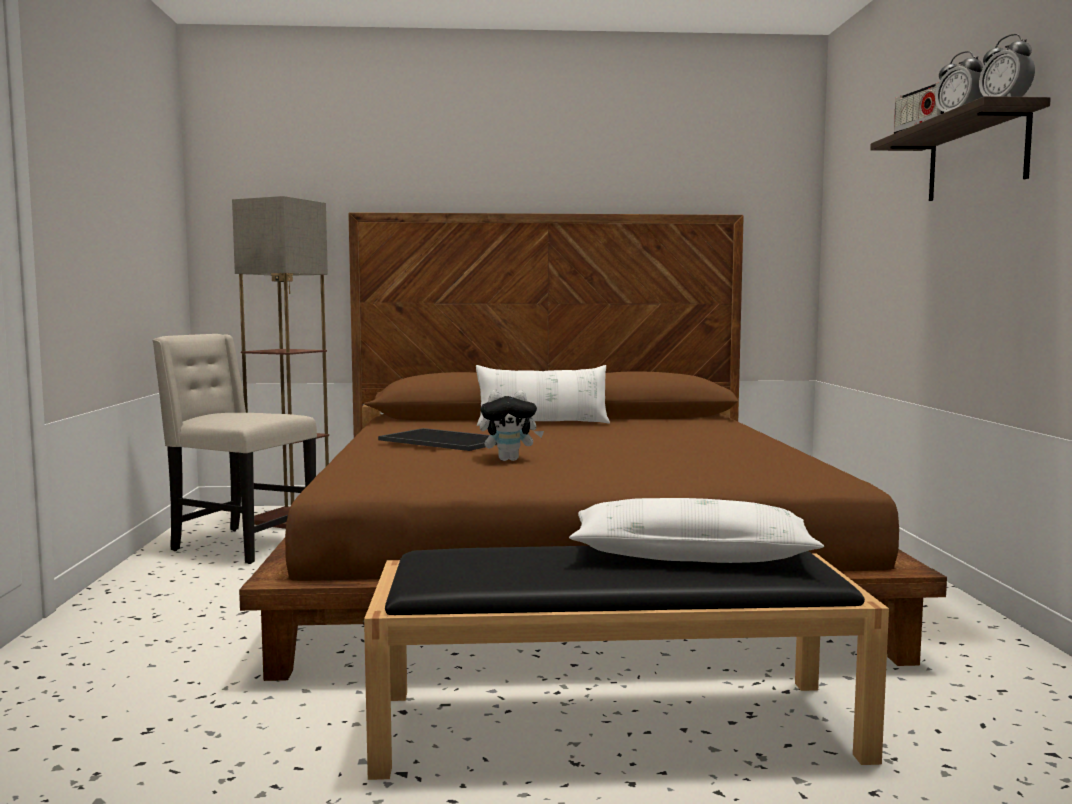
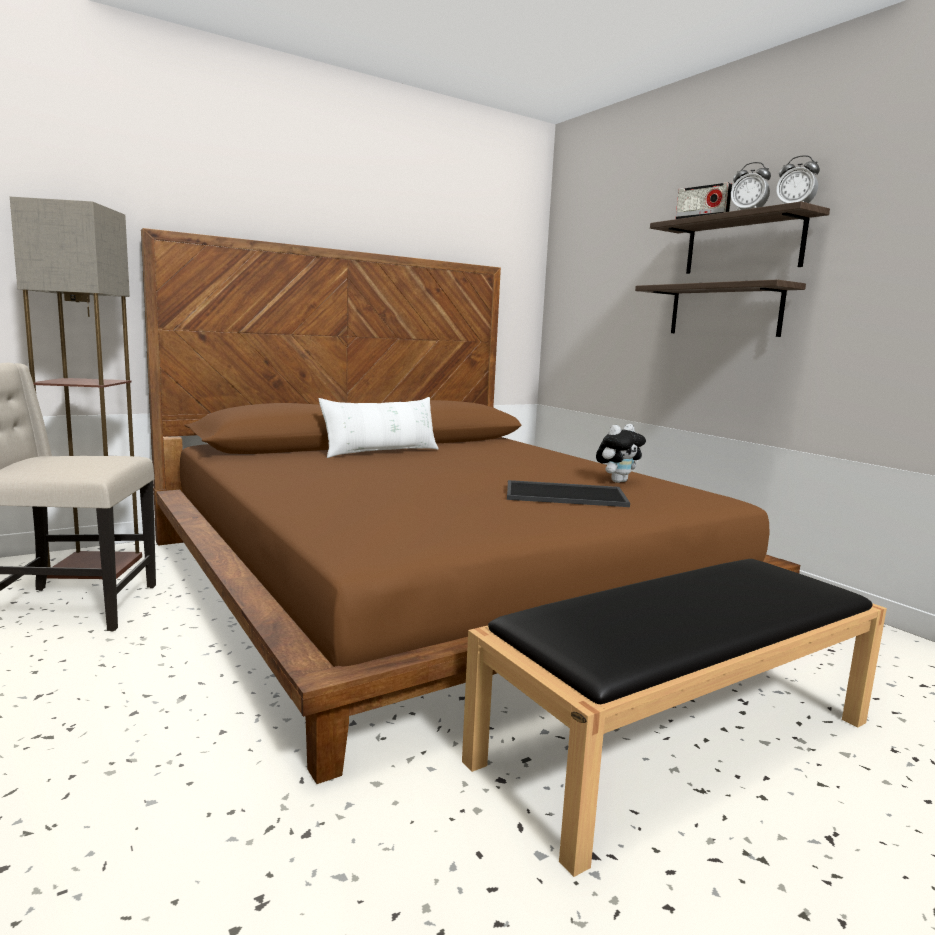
camera: 30 degrees left, 5 degrees up
tray [378,428,497,451] -> tray moved to [507,480,630,507]
plush toy [480,390,544,461] -> plush toy moved to [596,424,646,483]
white pillow [569,498,824,563] -> none
none -> shelf [635,280,806,337]

